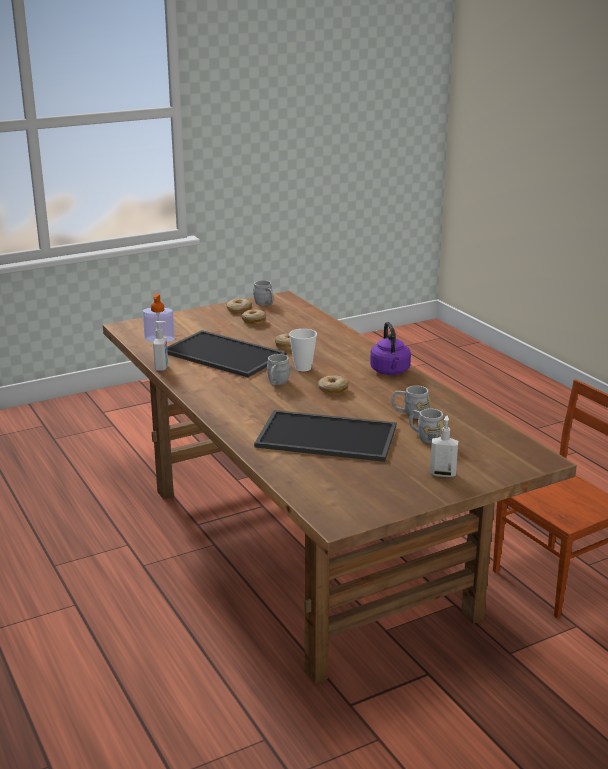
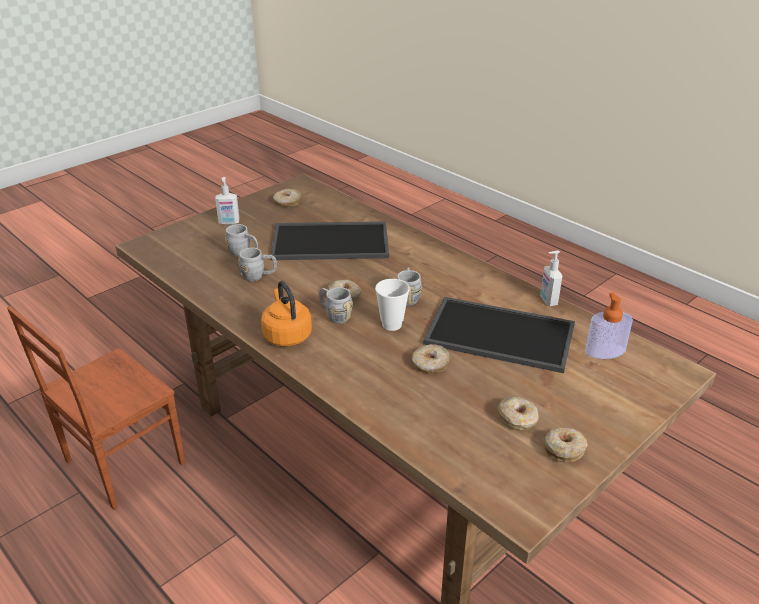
camera: 165 degrees right, 10 degrees up
grey mug [253,280,273,305] -> grey mug moved to [319,287,353,324]
purple kettle [370,322,411,375] -> orange kettle [261,281,312,346]
none -> donut [273,189,301,207]

